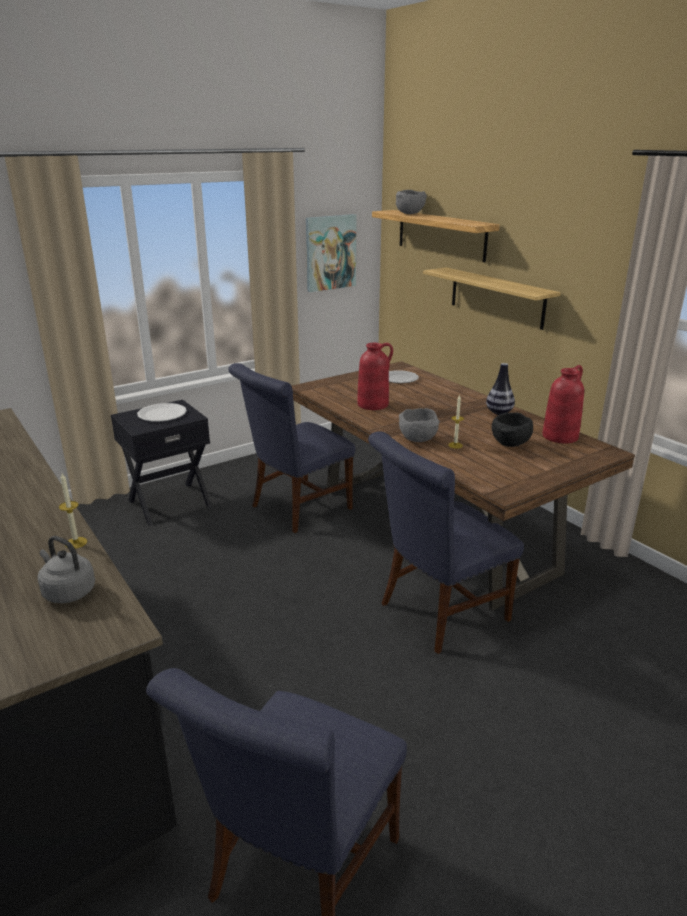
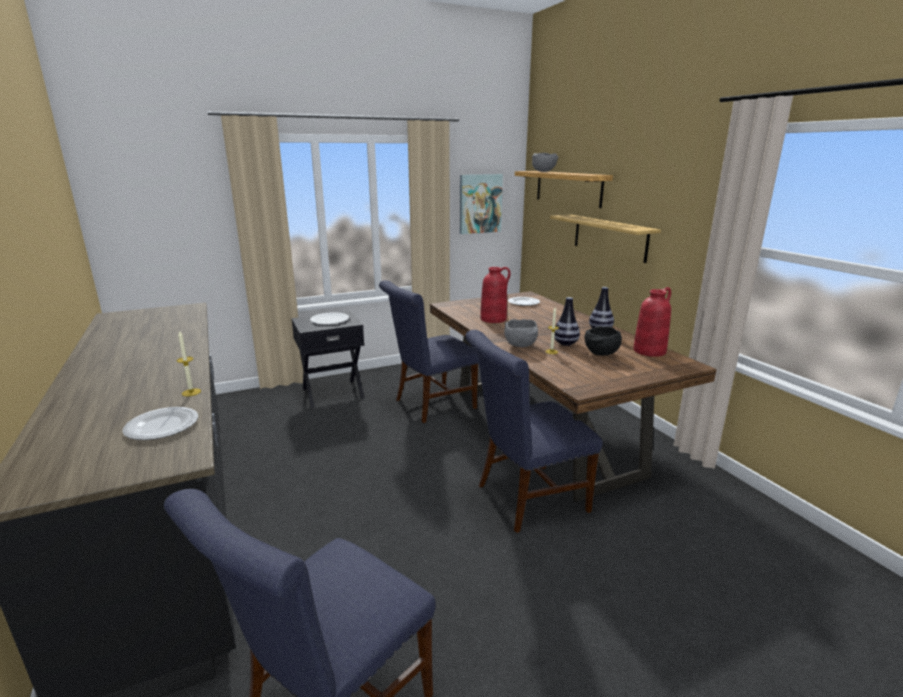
camera: 10 degrees right, 5 degrees down
grey kettle [38,536,95,603] -> plate [122,407,198,440]
none -> vase [554,297,580,346]

